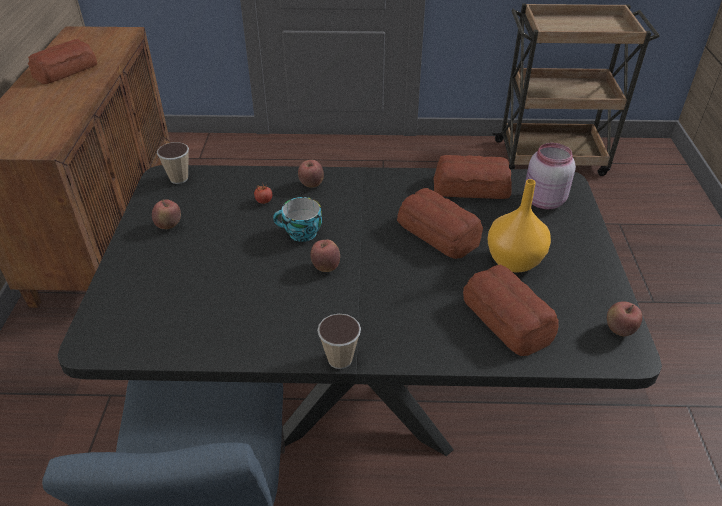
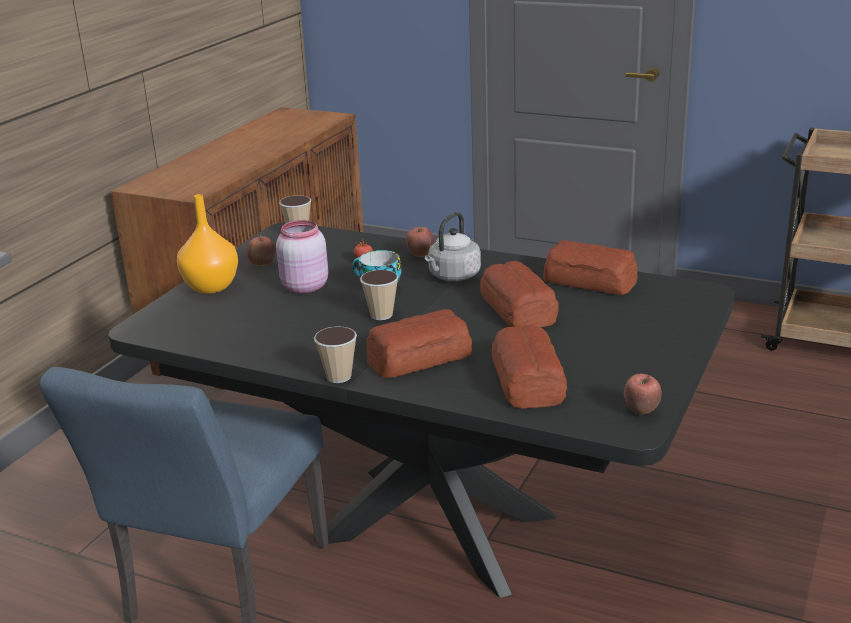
camera: 25 degrees right, 15 degrees down
bread [28,39,97,84] -> bread moved to [366,310,472,378]
apple [310,240,340,272] -> cup [360,270,398,320]
orange vase [488,179,551,273] -> orange vase moved to [177,194,238,294]
pink jar [524,143,576,209] -> pink jar moved to [276,220,328,294]
none -> grey kettle [425,212,481,281]

